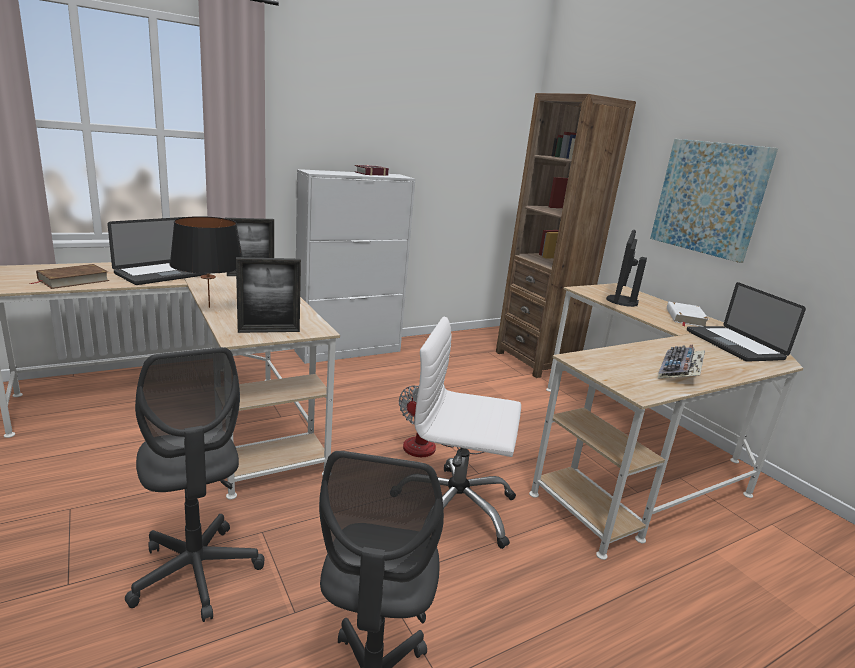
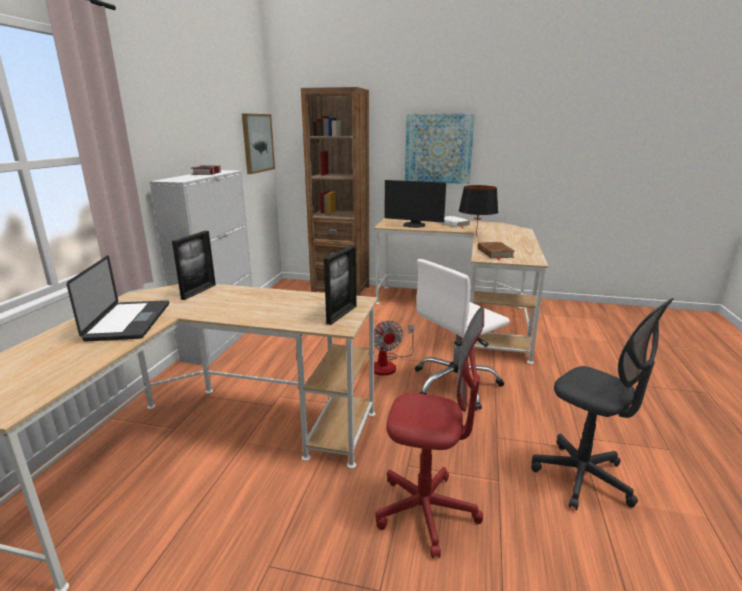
camera: 45 degrees left, 0 degrees up
brown book [30,264,109,289] -> brown book moved to [478,242,515,260]
grey office chair [125,347,264,622] -> red office chair [376,306,484,558]
black table lamp [170,216,242,308] -> black table lamp moved to [459,185,498,237]
monitor [606,230,647,307] -> monitor turned 45 degrees counterclockwise [384,180,446,228]
keyboard [657,345,705,379] -> none
laptop [687,282,806,362] -> none
none -> picture [242,113,275,174]

